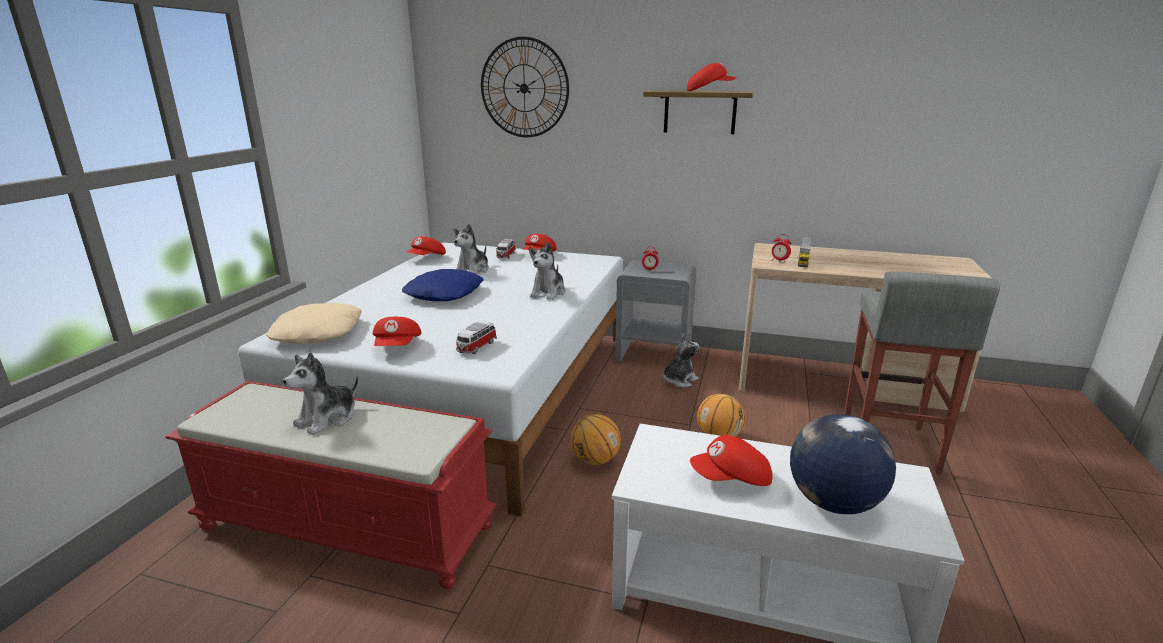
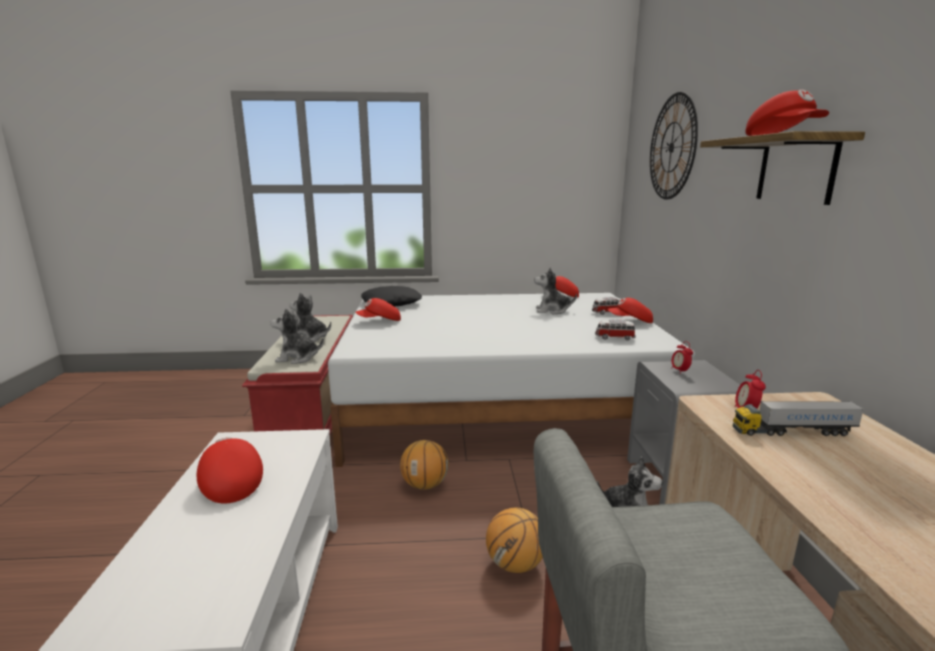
camera: 70 degrees right, 5 degrees down
beige pillow [266,303,362,344] -> black pillow [361,286,422,307]
blue pillow [402,269,484,301] -> none
toy car [456,321,497,354] -> toy car moved to [595,319,636,340]
plush toy [529,242,566,300] -> plush toy moved to [270,308,324,364]
globe [790,414,896,514] -> none

